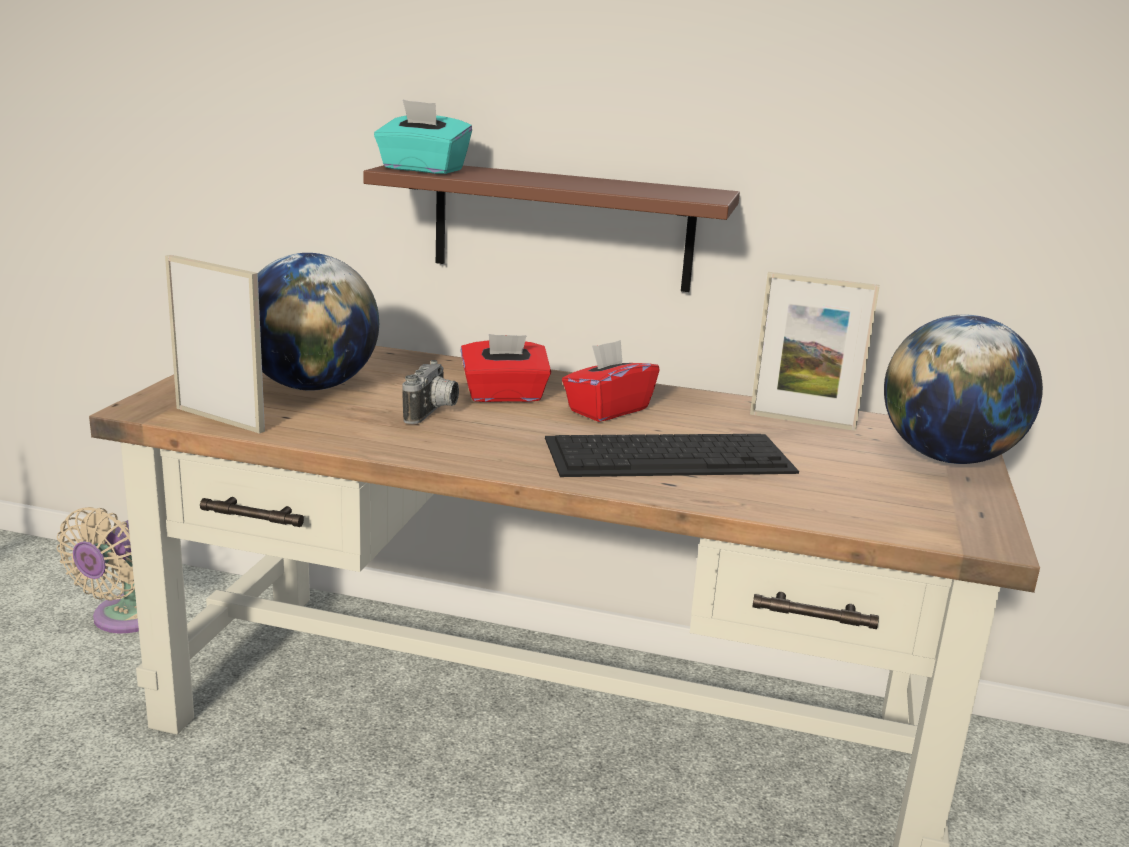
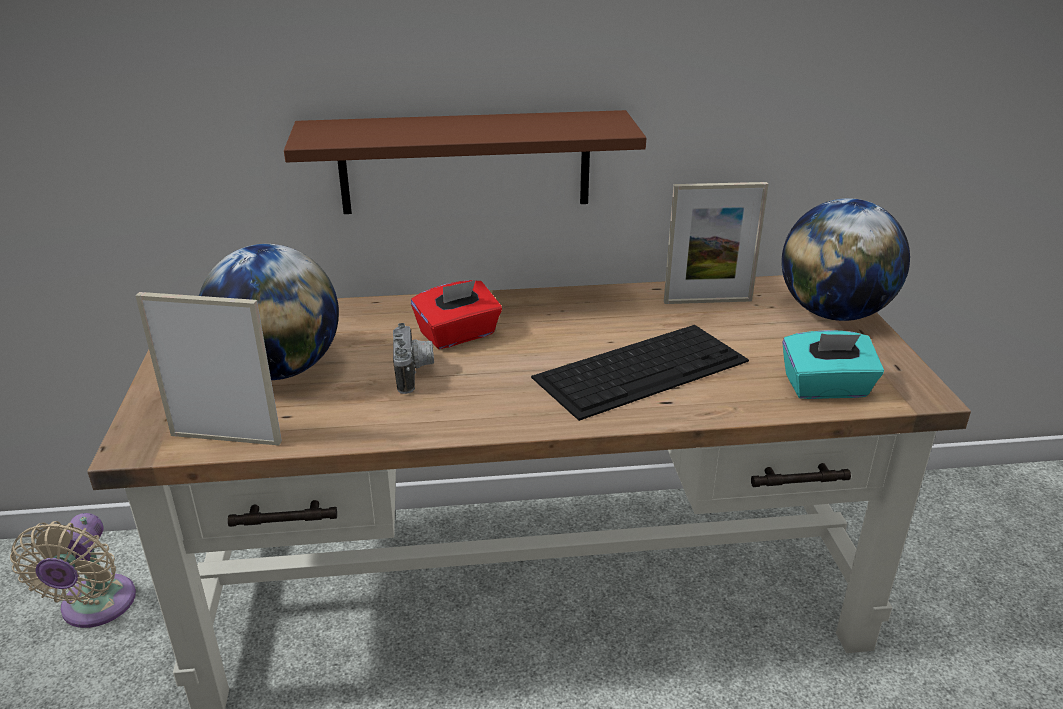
camera: 20 degrees left, 10 degrees up
turquoise tissue box [374,100,472,174] -> turquoise tissue box moved to [782,330,884,399]
red tissue box [562,340,659,422] -> none

